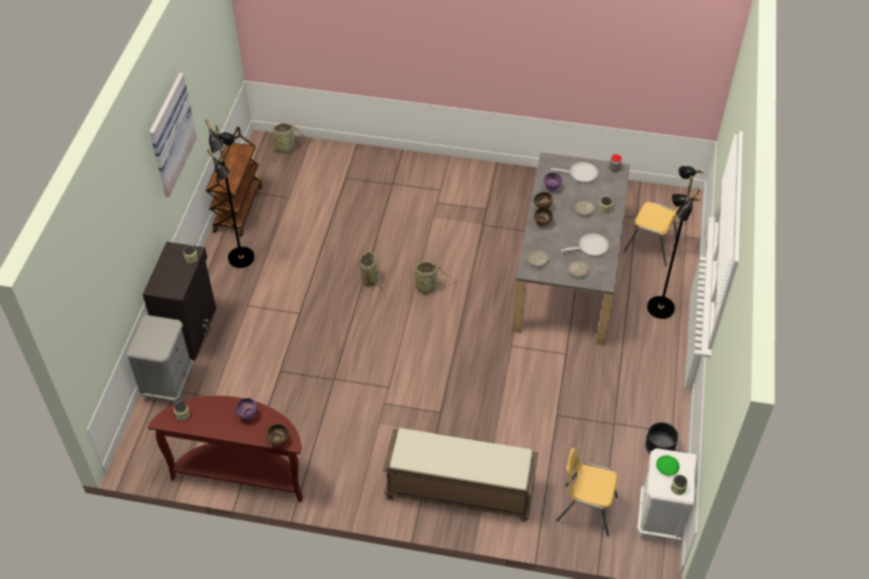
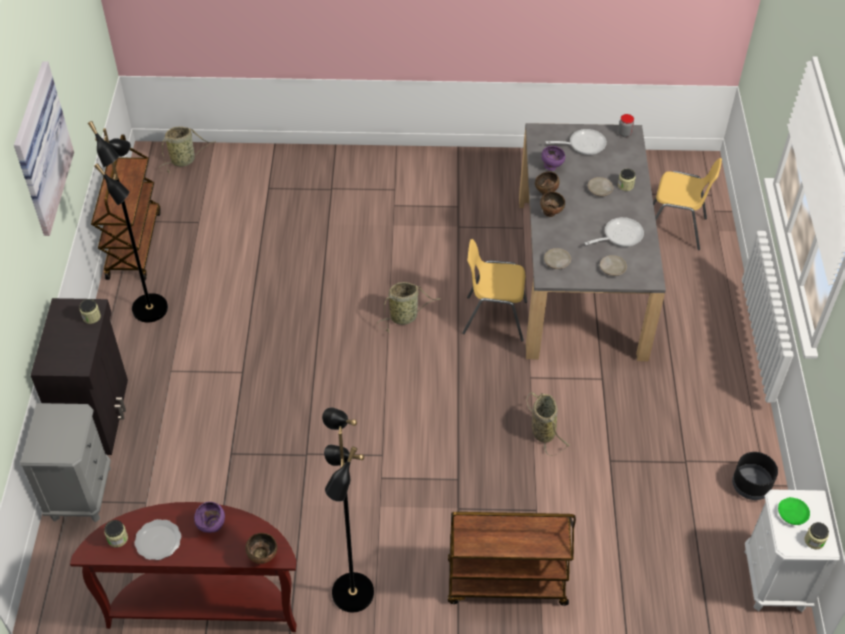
camera: 10 degrees left, 0 degrees up
basket [359,252,383,295] -> basket moved to [526,392,570,456]
brown bench [383,428,539,522] -> brown cart [448,512,576,606]
yellow chair [556,448,618,536] -> yellow chair moved to [462,239,527,342]
black floor lamp [647,166,704,319] -> black floor lamp moved to [322,408,374,612]
none -> plate [134,519,181,560]

